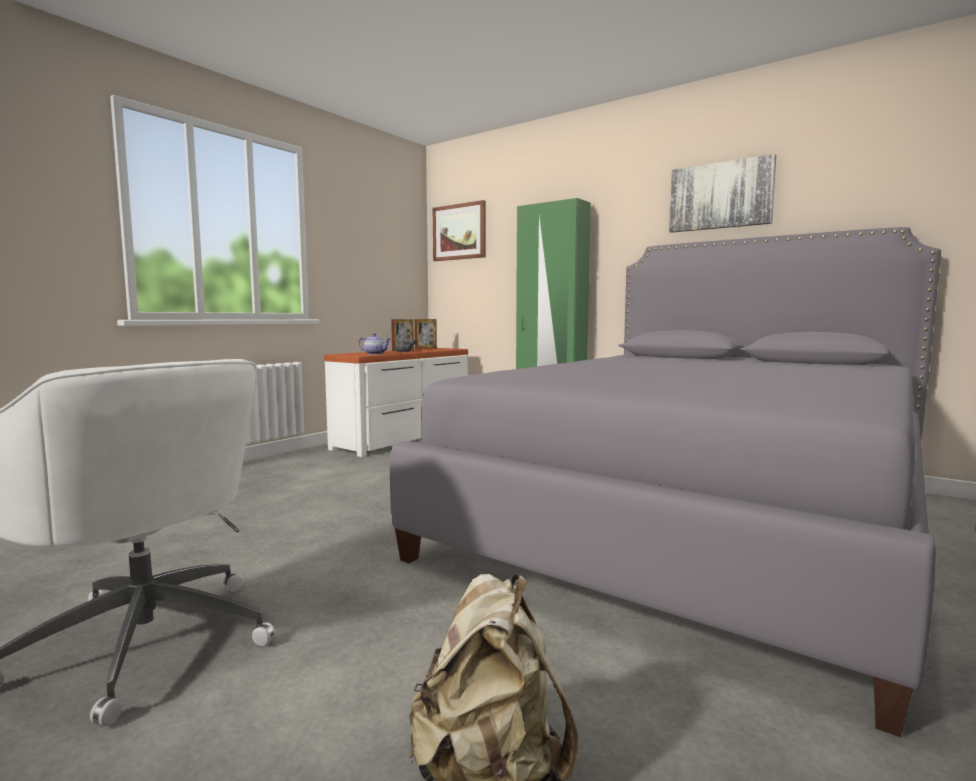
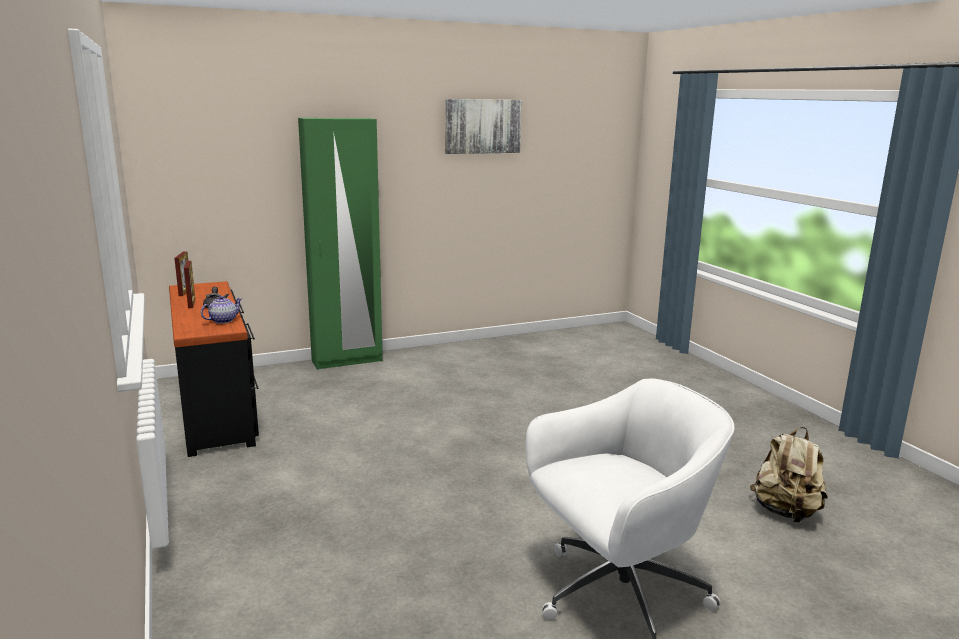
camera: 60 degrees left, 10 degrees up
white dresser [324,348,468,457] -> black dresser [169,281,259,457]
grey bed [390,227,941,737] -> none
picture [433,200,486,261] -> none

